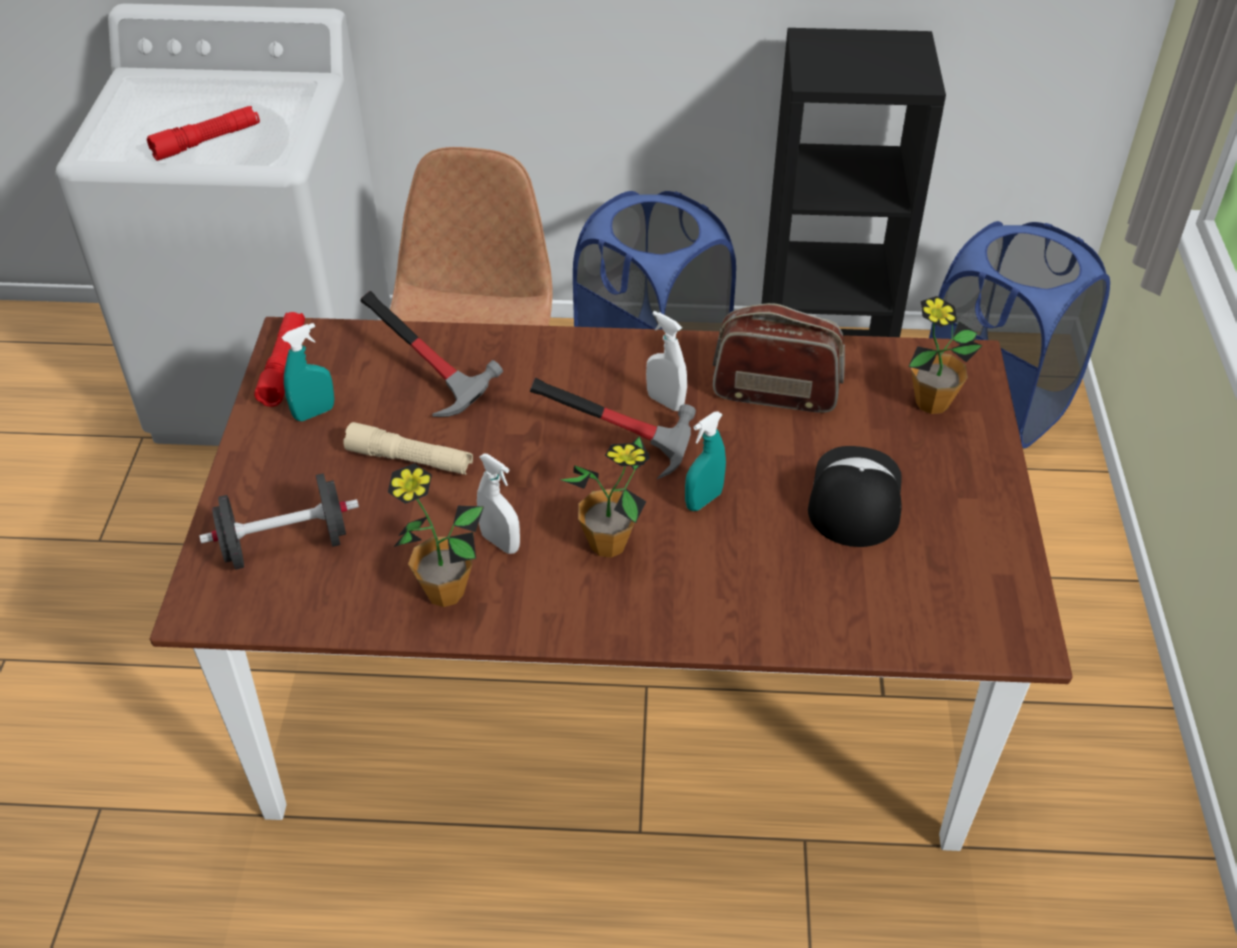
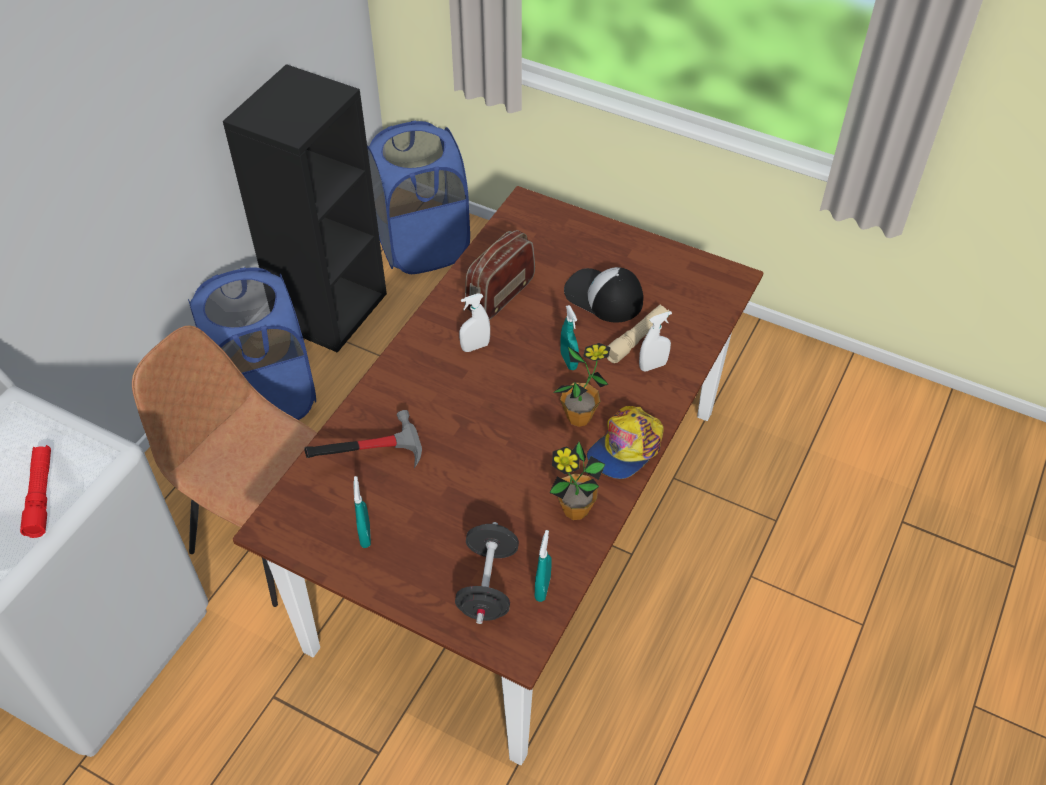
camera: 65 degrees left, 5 degrees up
red flashlight [254,312,305,407] -> none
beige flashlight [344,422,473,475] -> beige flashlight moved to [607,304,670,363]
white spray bottle [477,454,520,554] -> white spray bottle moved to [639,311,672,372]
hammer [530,378,696,479] -> none
potted plant [908,296,983,414] -> none
none -> turquoise spray bottle [535,530,552,602]
none -> cap [587,406,664,479]

